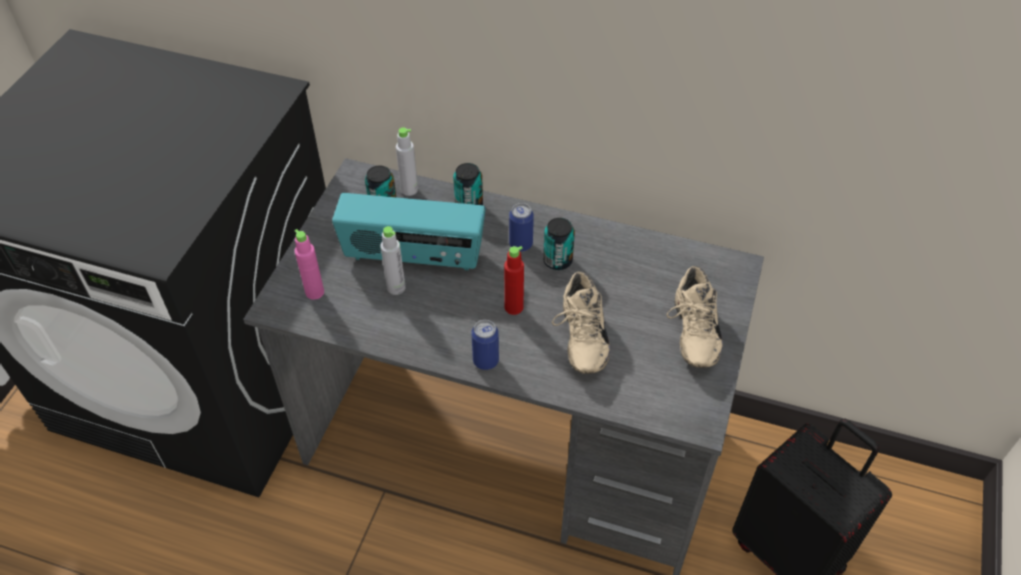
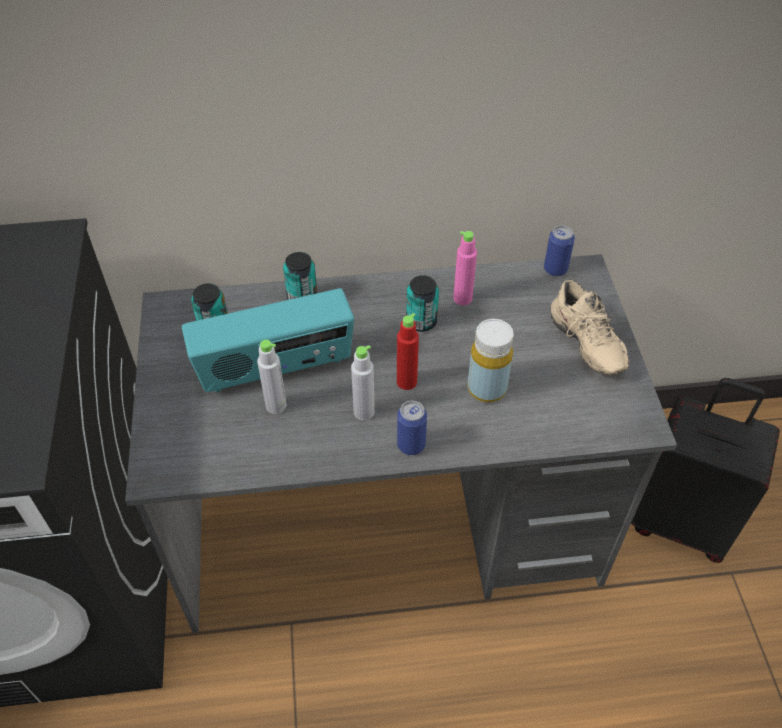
camera: 25 degrees left, 0 degrees up
pink bottle [295,229,324,300] -> pink bottle moved to [453,231,477,305]
grey bottle [396,127,418,196] -> grey bottle moved to [351,345,375,421]
can [509,203,534,252] -> can moved to [544,225,575,277]
beige shoe [552,271,610,374] -> yellow bottle [467,319,514,402]

